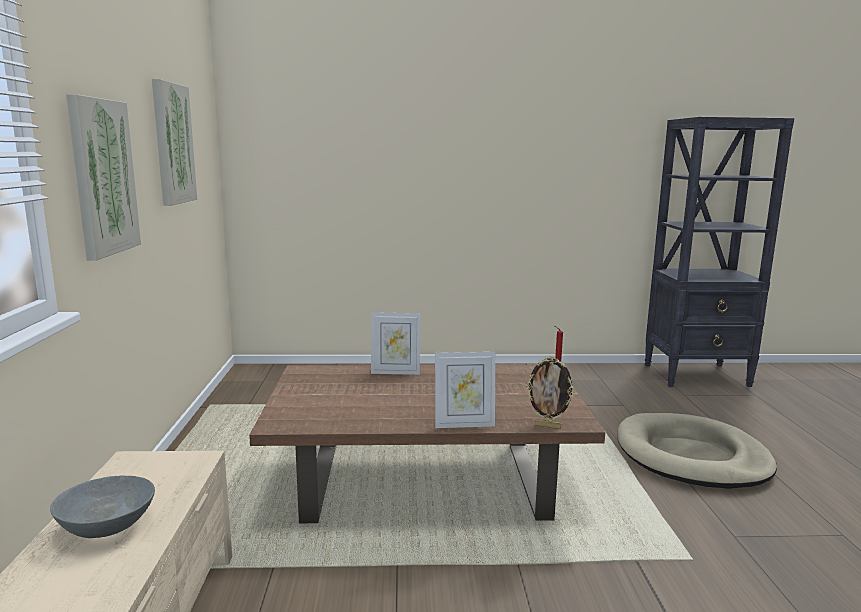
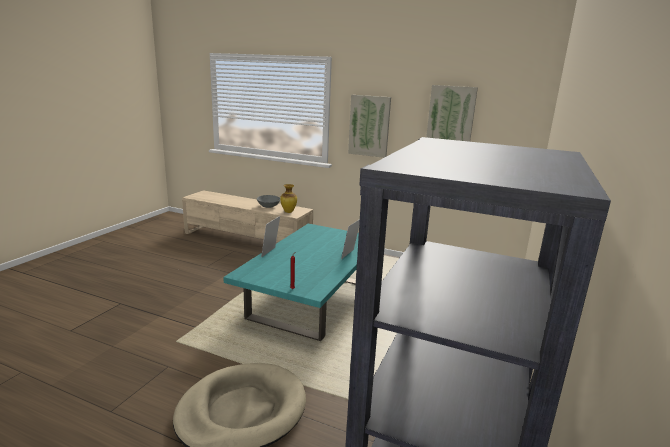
camera: 115 degrees right, 5 degrees up
brown coffee table [249,365,605,523] -> turquoise coffee table [223,224,359,341]
picture frame [525,356,575,429] -> none
none -> vase [280,184,297,213]

